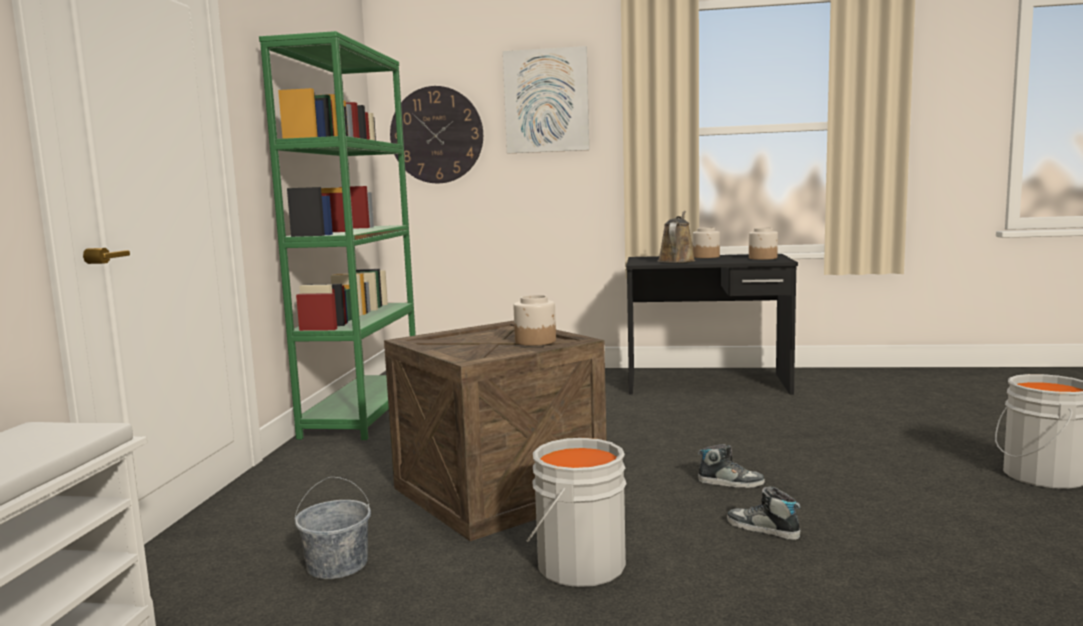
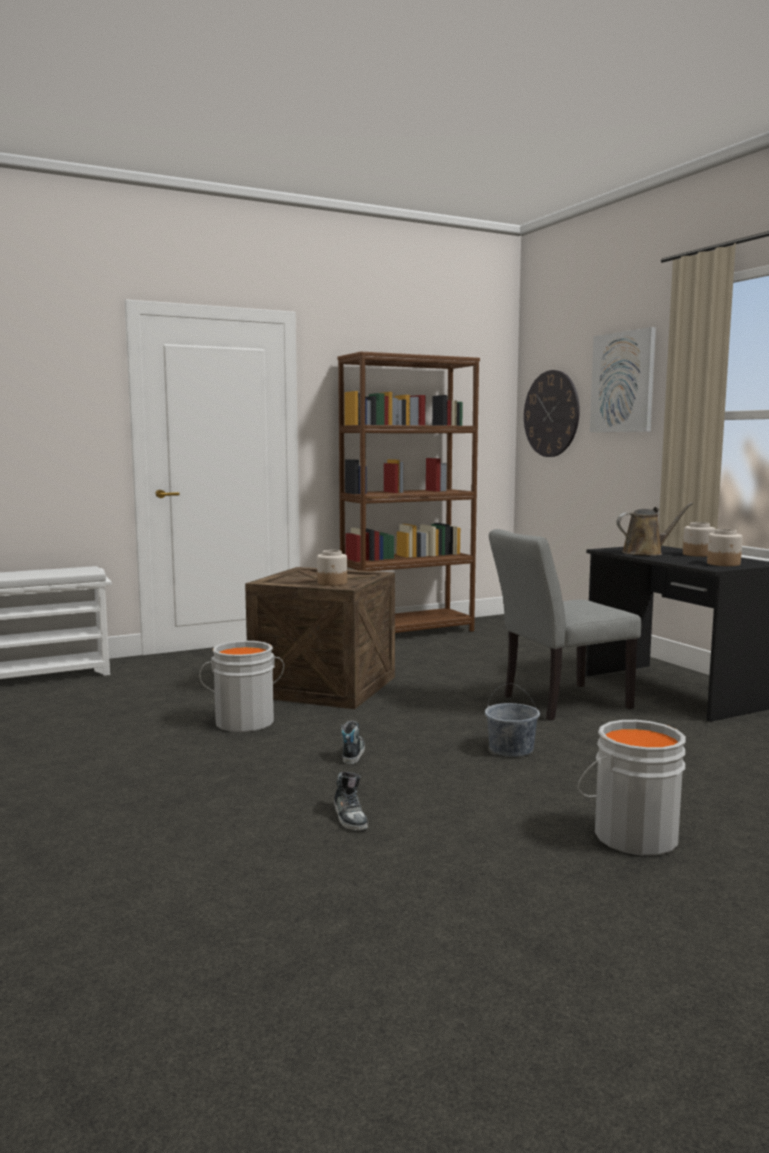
camera: 55 degrees right, 0 degrees up
green bookcase [259,31,416,440] -> brown bookcase [338,352,480,633]
grey bucket [295,477,371,579] -> grey bucket moved to [485,683,540,757]
shoe [698,444,765,488] -> shoe moved to [334,772,368,831]
none -> grey chair [489,529,641,720]

